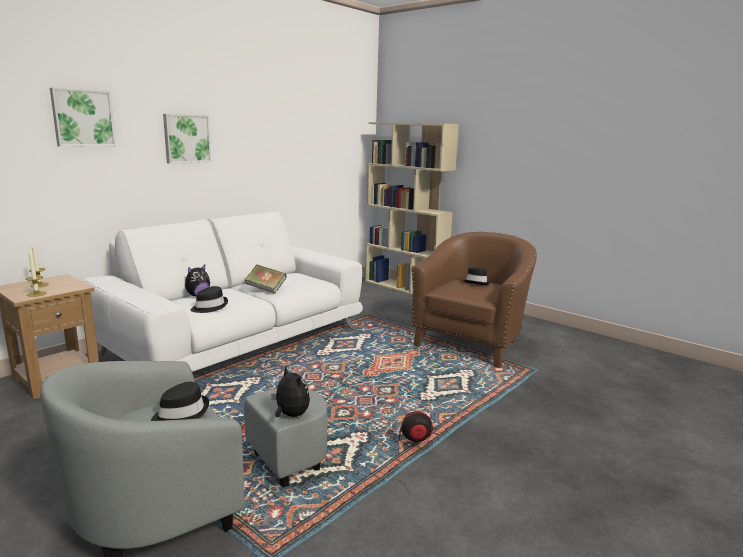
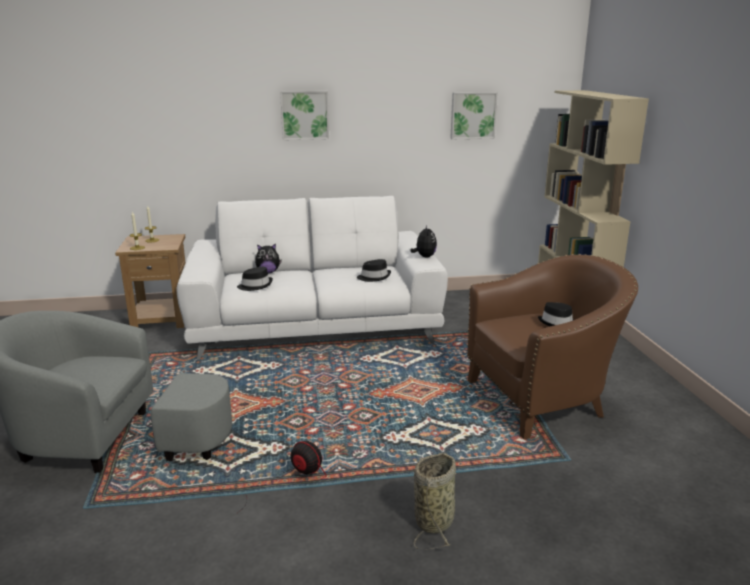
camera: 40 degrees right, 5 degrees up
picture [50,88,116,147] -> picture moved to [450,92,498,139]
black hat [151,382,209,421] -> black hat moved to [357,259,391,282]
book [245,265,287,294] -> none
plush toy [271,366,310,417] -> plush toy moved to [410,225,437,257]
none -> basket [413,453,457,549]

